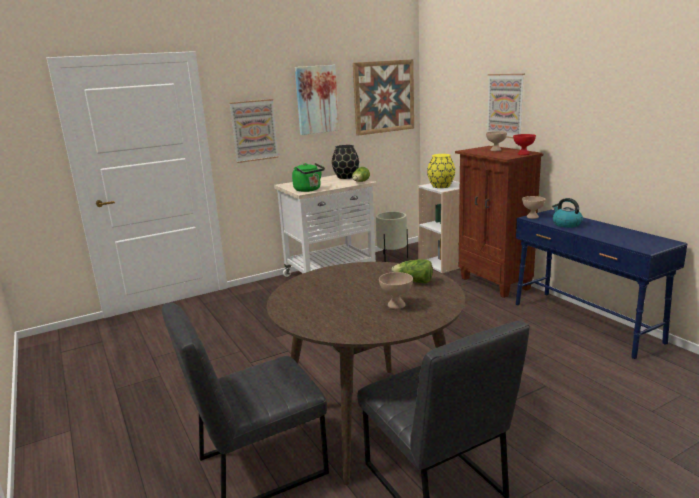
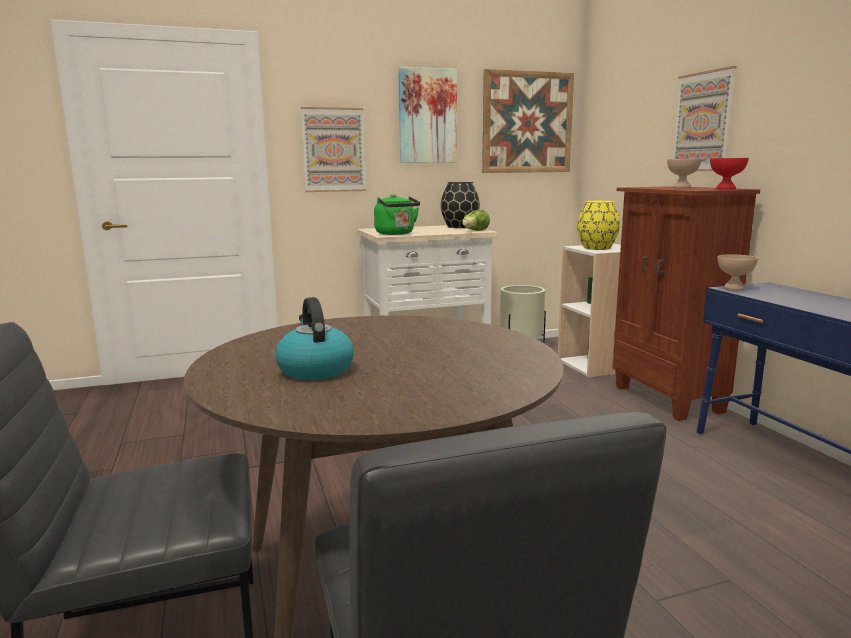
camera: 10 degrees right, 5 degrees down
beige bowl [379,272,413,309] -> none
lettuce [392,259,433,284] -> none
kettle [552,198,583,228] -> kettle moved to [275,297,354,380]

